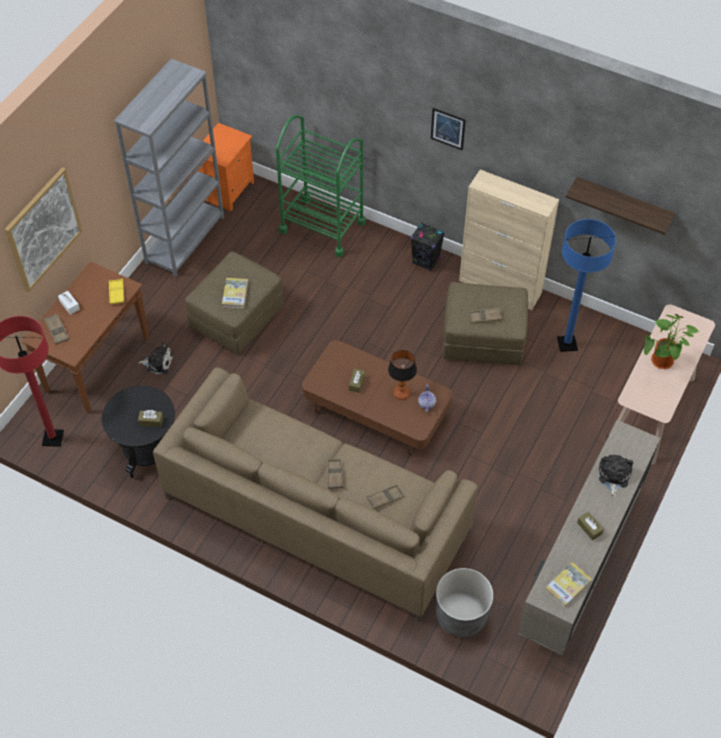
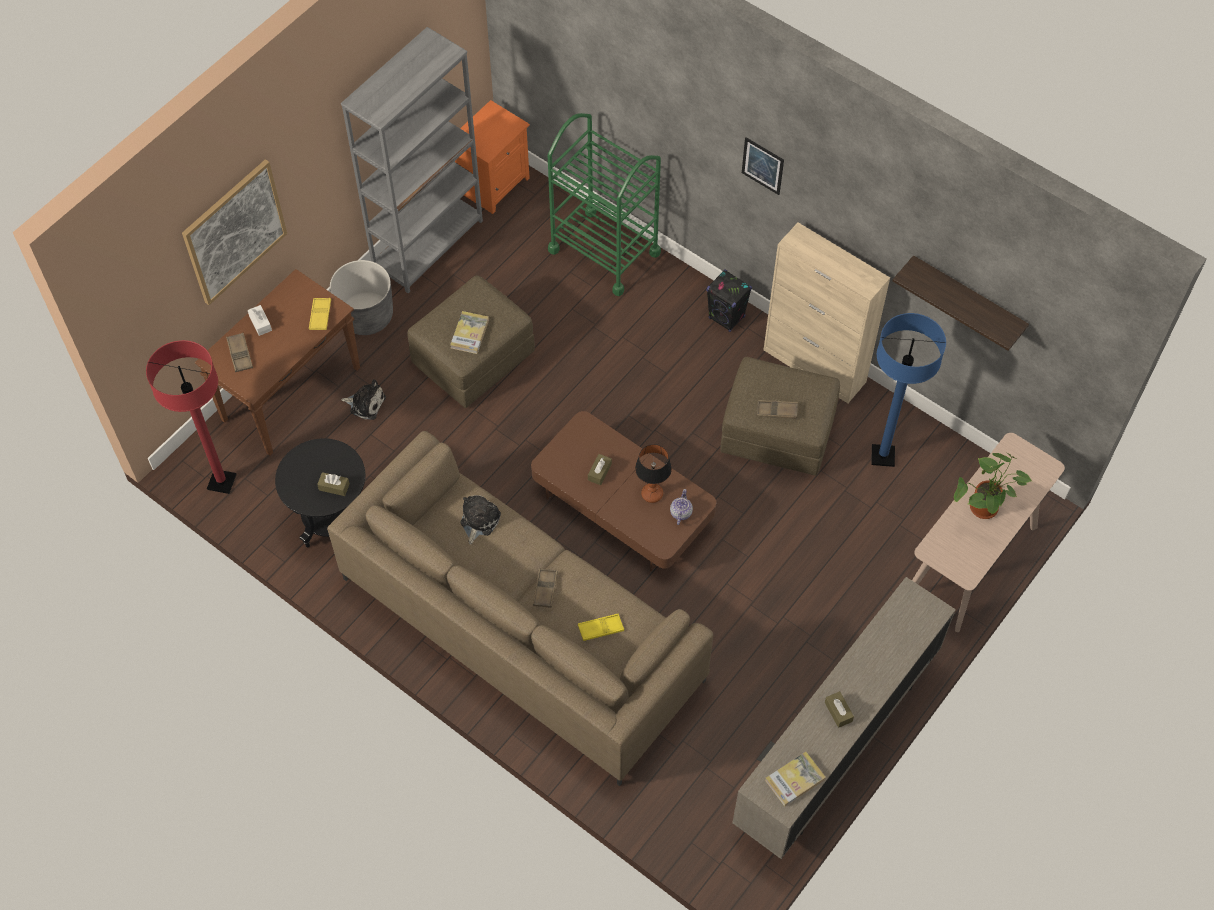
camera: 10 degrees right, 5 degrees up
brown tray [367,484,404,509] -> yellow tray [578,614,624,641]
grey planter [436,568,493,637] -> grey planter moved to [330,260,393,335]
plush toy [599,454,633,497] -> plush toy moved to [460,495,501,545]

